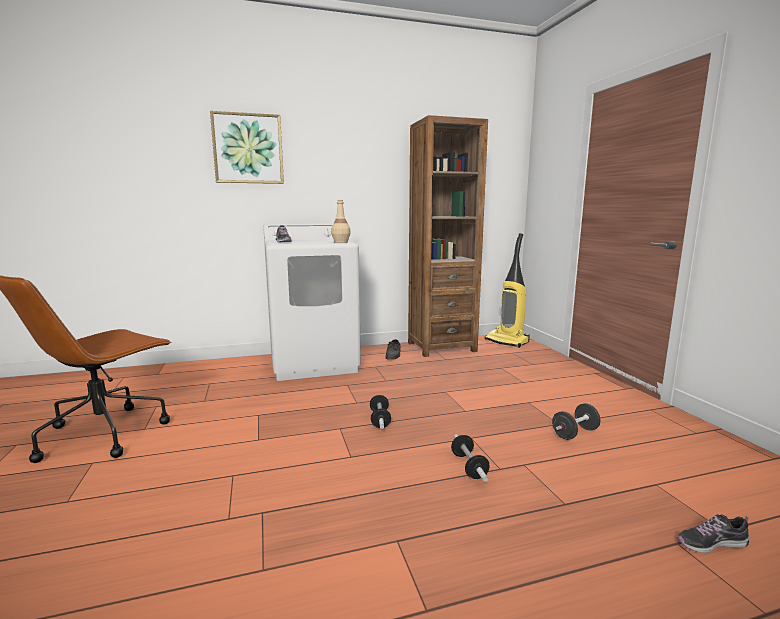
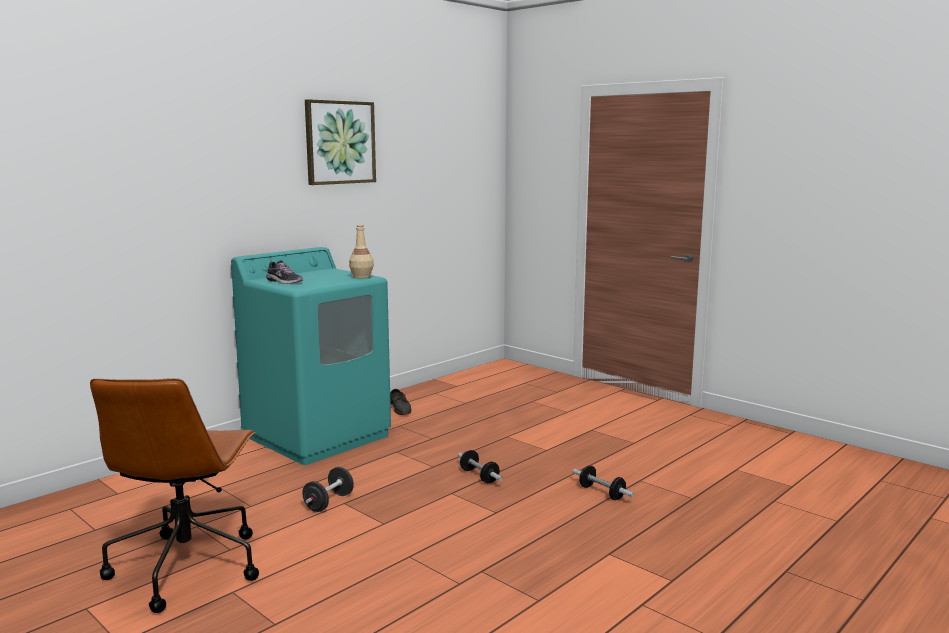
camera: 30 degrees left, 0 degrees up
picture [210,111,284,184] -> picture moved to [305,99,376,185]
white washing machine [263,223,361,381] -> turquoise washing machine [231,247,391,465]
brown bookcase [408,115,488,357] -> none
vacuum cleaner [485,233,530,348] -> none
black dumbbell [552,403,601,440] -> black dumbbell moved to [302,467,354,512]
shoe [677,514,749,553] -> none

